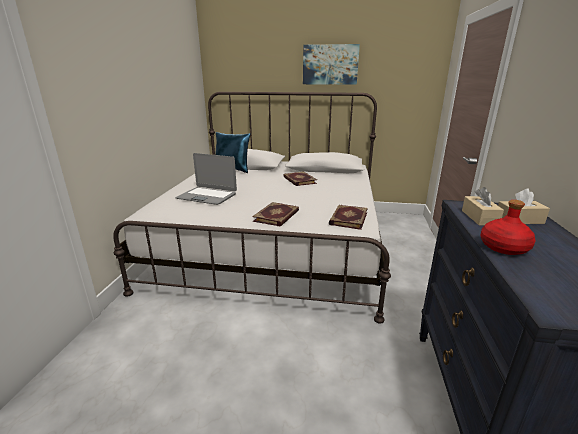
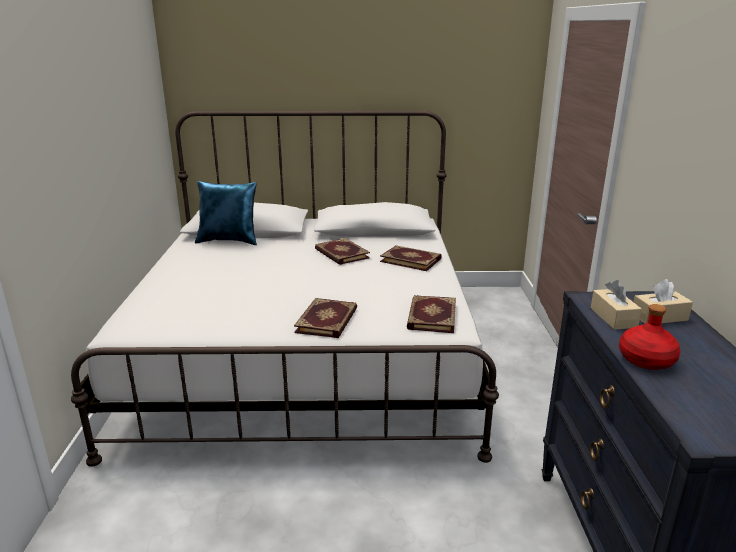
camera: 10 degrees left, 0 degrees up
laptop [175,153,237,205] -> none
picture [303,44,360,85] -> none
none -> book [380,245,442,271]

